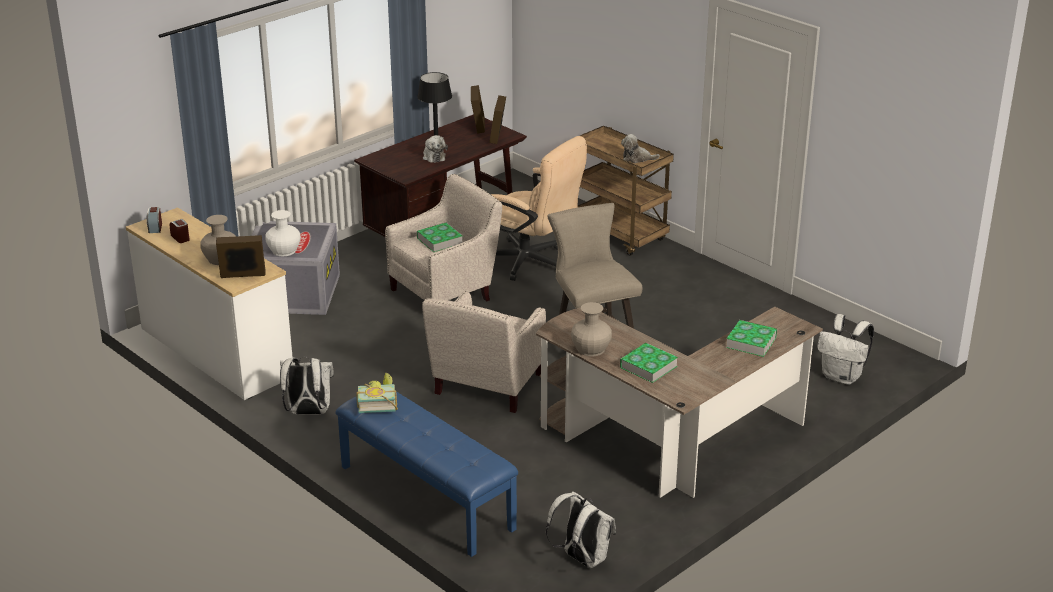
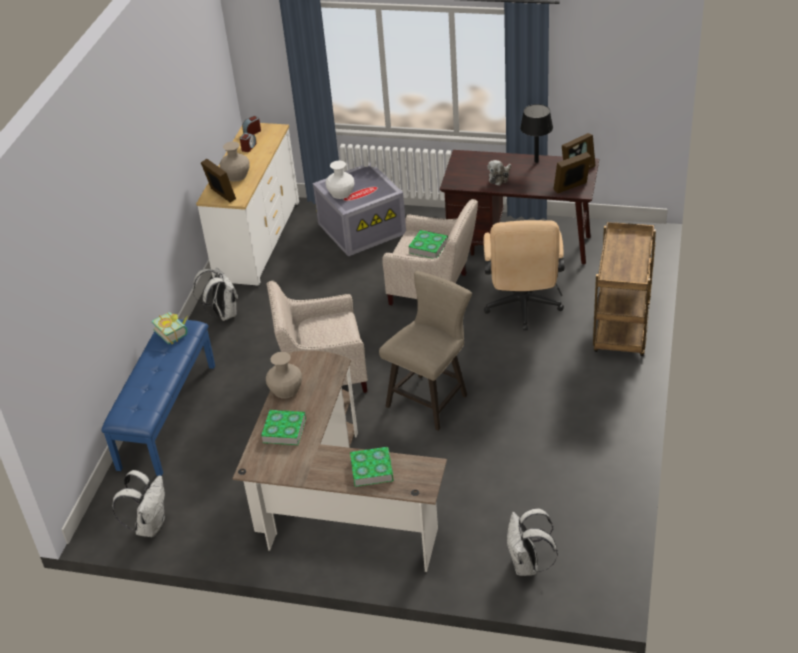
camera: 60 degrees right, 10 degrees up
plush toy [621,134,660,163] -> none

